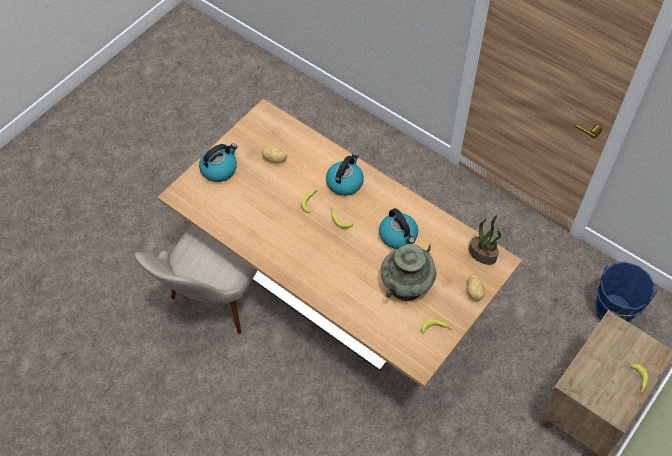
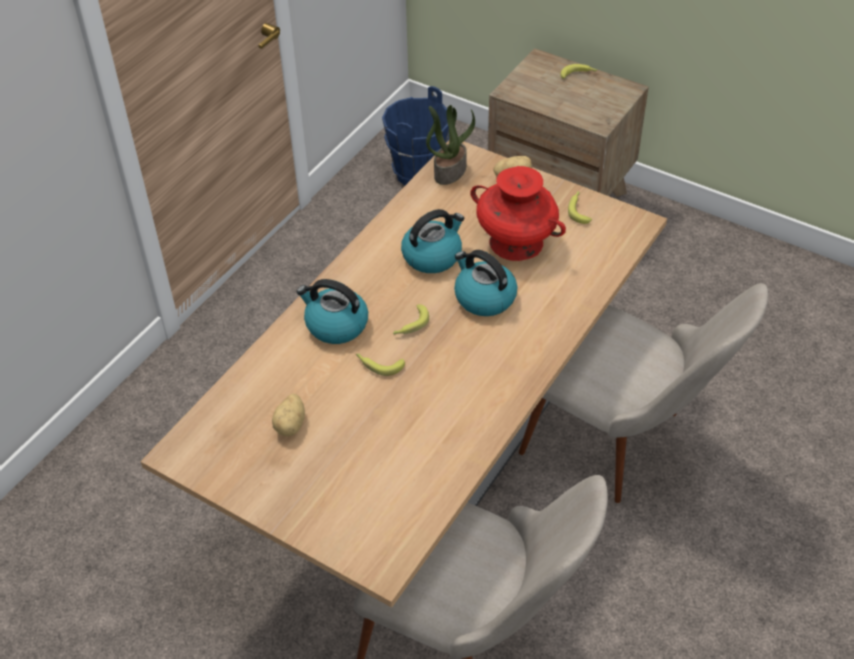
camera: 95 degrees left, 10 degrees down
kettle [199,144,237,182] -> kettle moved to [454,250,517,316]
turquoise vase [380,244,437,301] -> red vase [470,166,566,261]
none -> beige chair [519,283,768,503]

